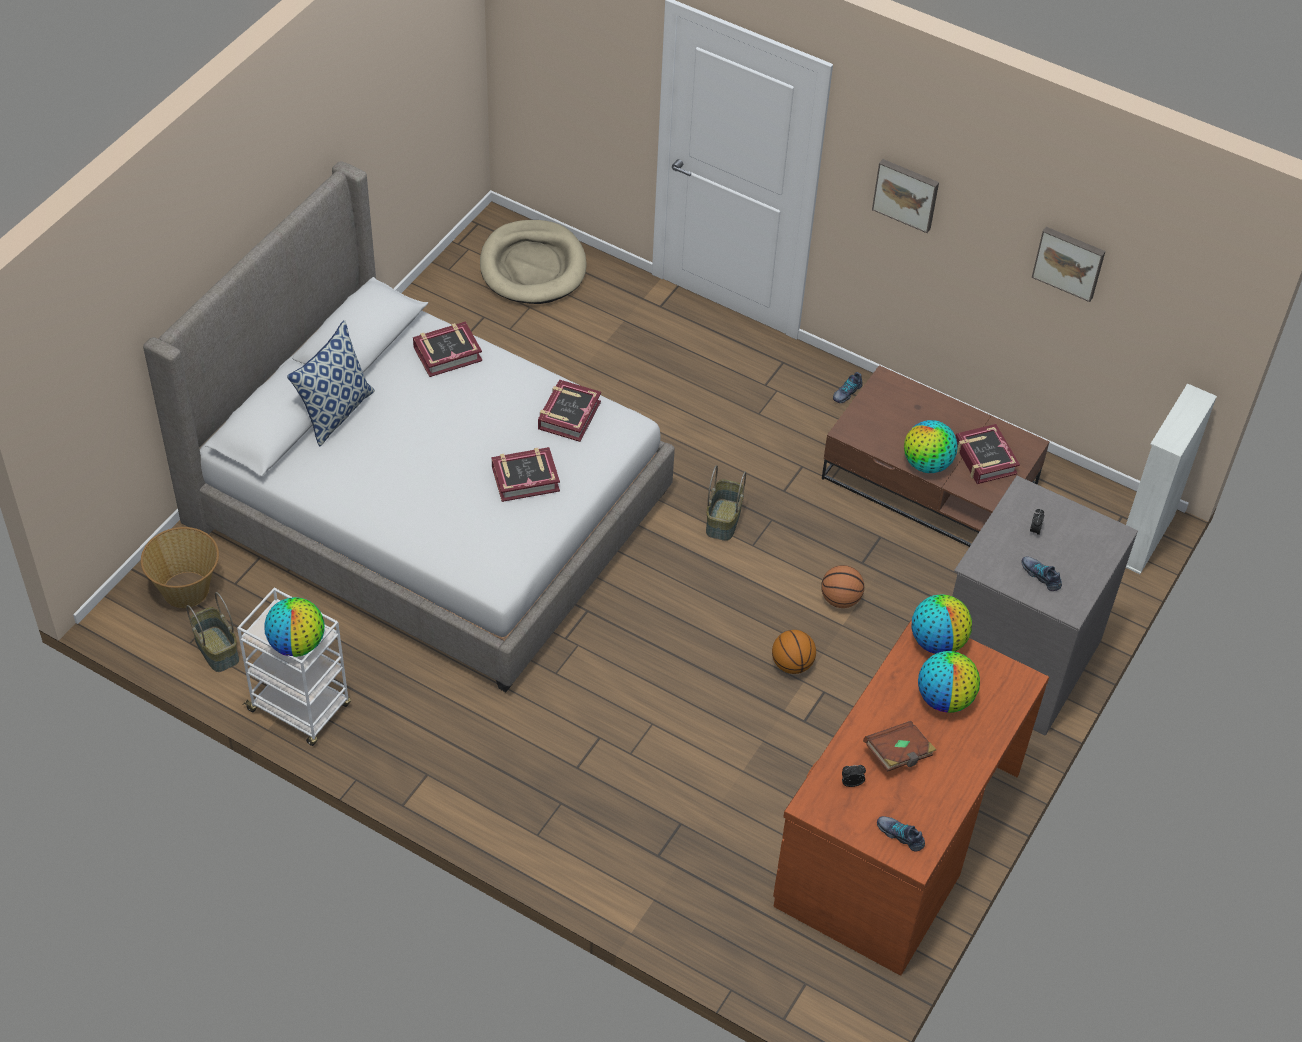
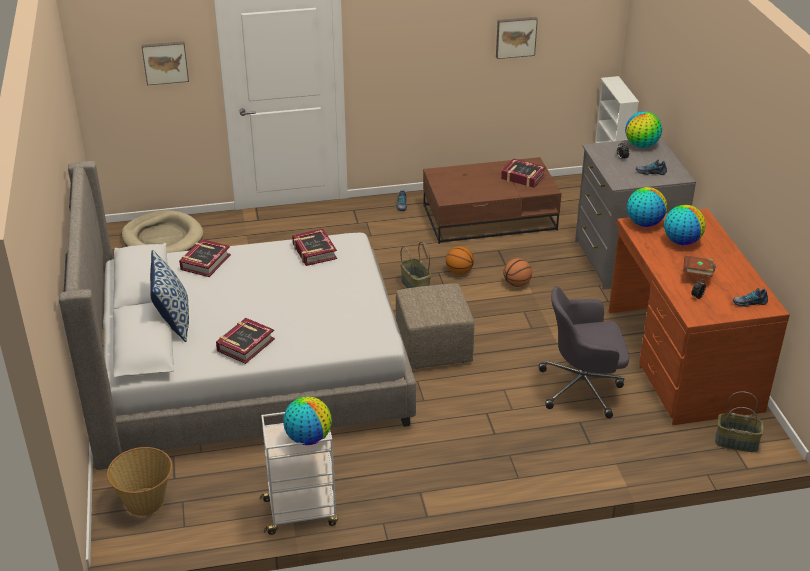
camera: 40 degrees left, 15 degrees down
basket [186,592,239,672] -> basket moved to [715,391,764,452]
book [492,447,560,502] -> book moved to [216,318,275,364]
basketball [772,630,816,674] -> basketball moved to [446,246,474,275]
picture [872,159,939,233] -> picture moved to [142,41,189,85]
globe [904,420,958,473] -> globe moved to [625,111,662,148]
none -> beige ottoman [396,283,474,369]
none -> grey office chair [539,286,629,418]

